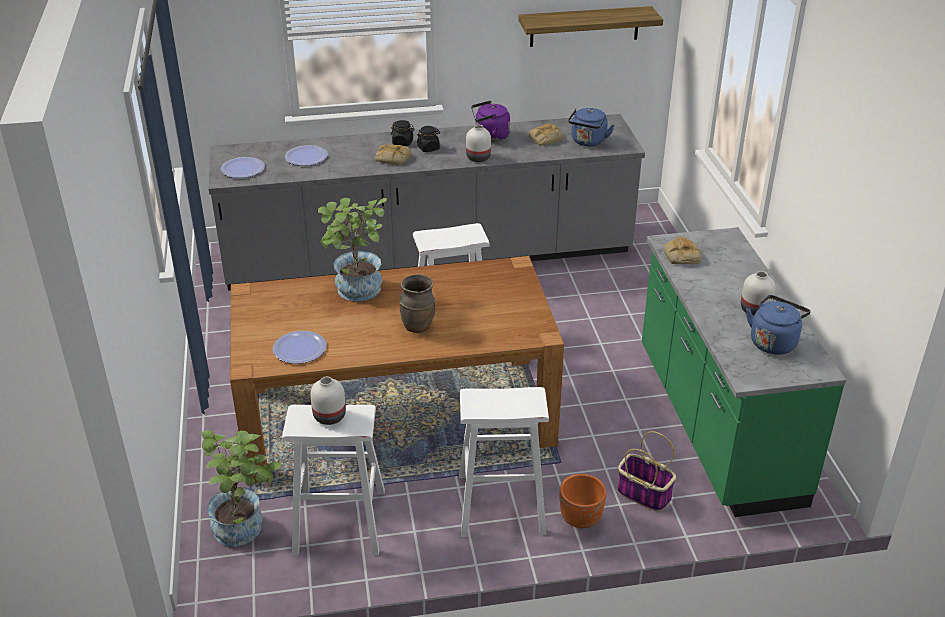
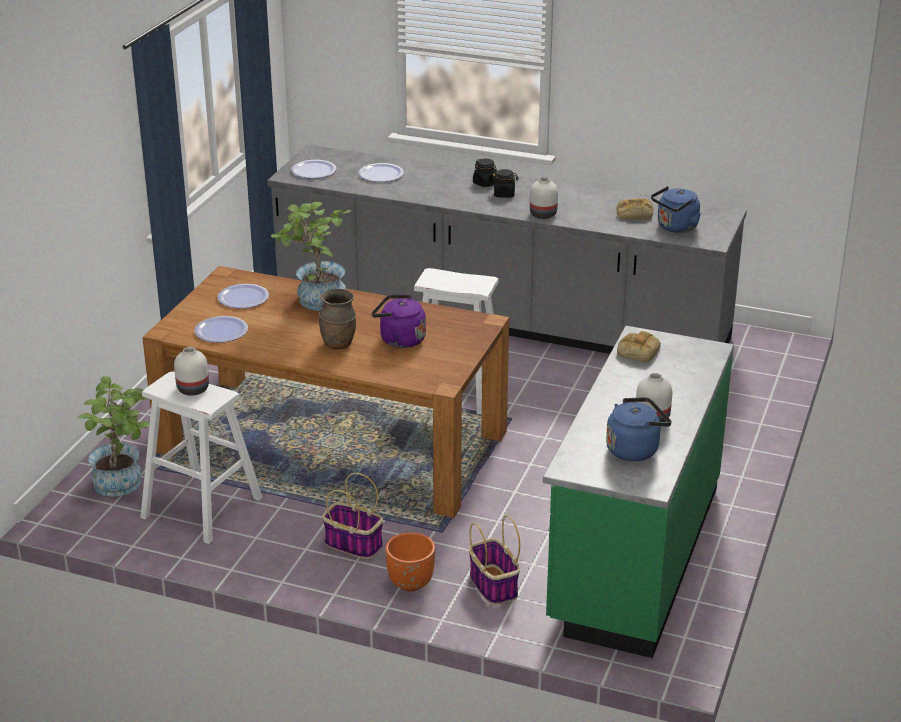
camera: 30 degrees right, 5 degrees down
bread [375,144,411,165] -> none
white stool [459,387,549,537] -> basket [322,473,383,559]
purple kettle [471,101,510,142] -> purple kettle moved to [372,295,426,348]
shelf [518,6,663,47] -> none
none -> plate [217,284,269,308]

